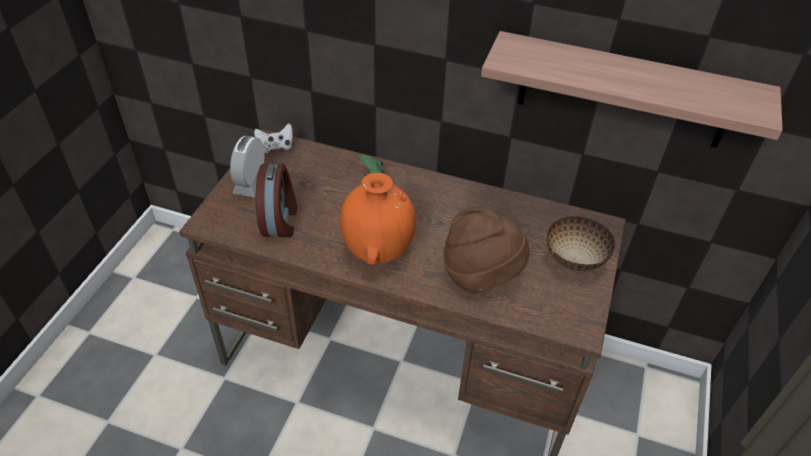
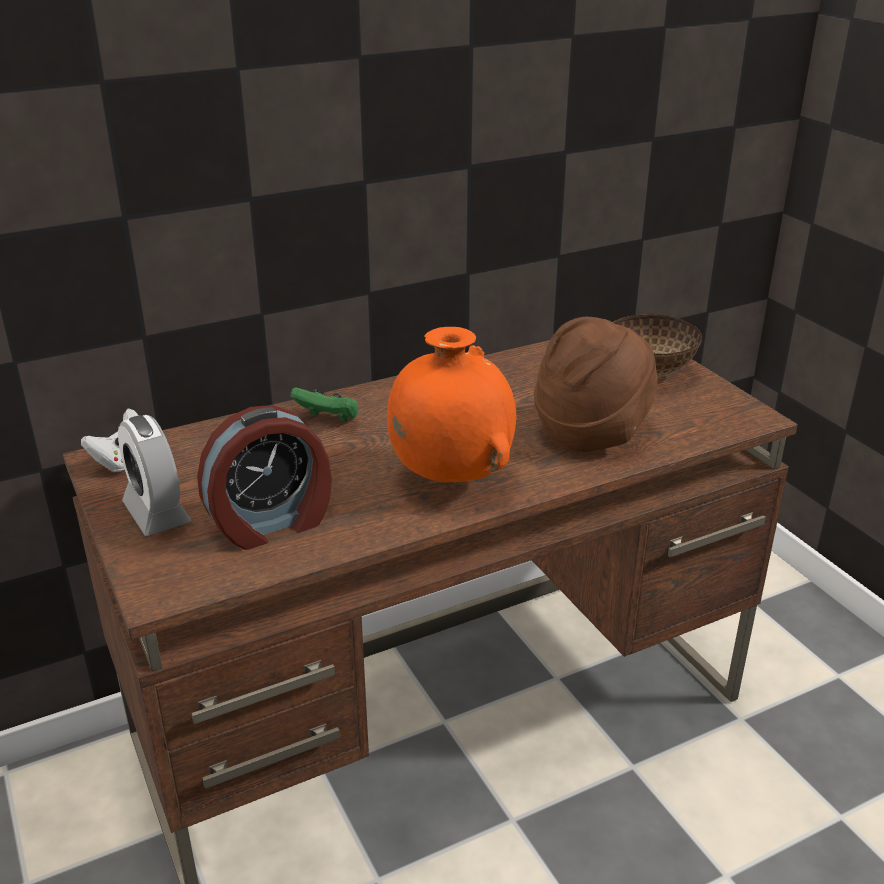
camera: 45 degrees left, 15 degrees down
alarm clock [256,163,297,237] -> alarm clock turned 105 degrees clockwise [197,405,332,550]
shelf [481,31,783,148] -> none

